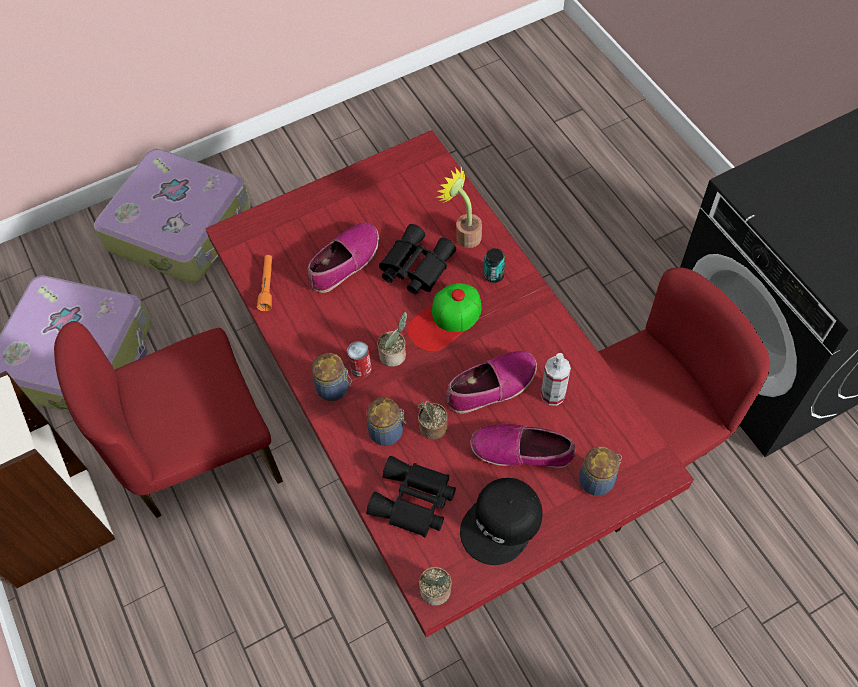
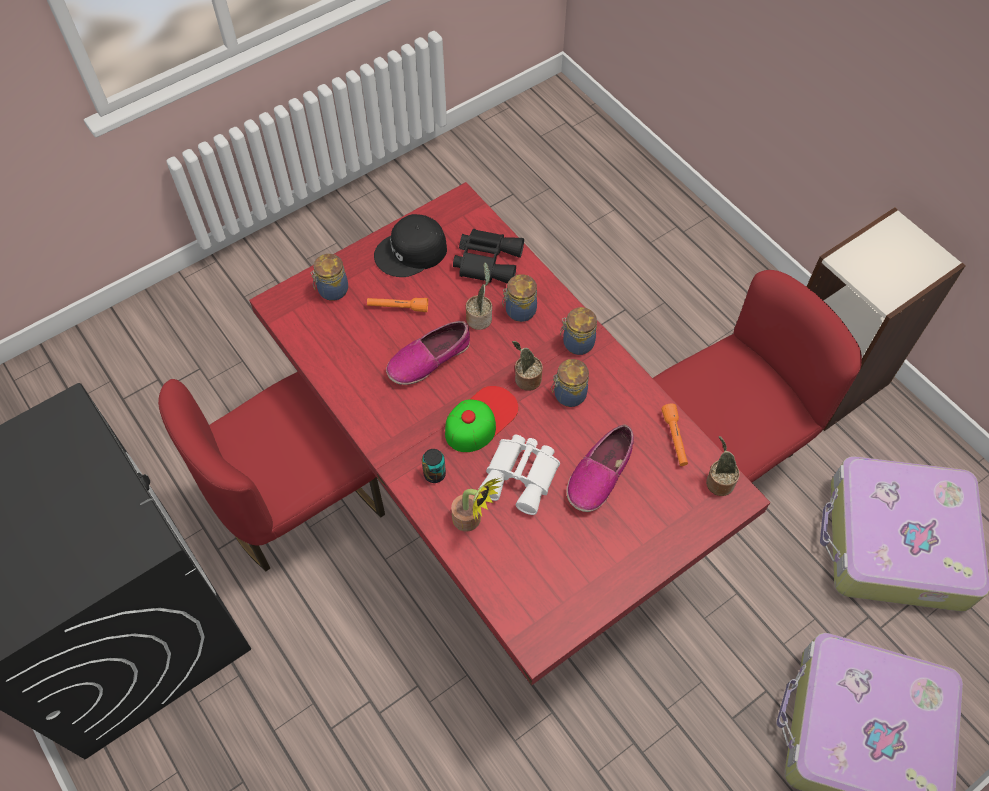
camera: 170 degrees right, 0 degrees up
can [347,341,372,378] -> none
black binoculars [379,224,456,294] -> white binoculars [479,435,560,515]
potted plant [419,567,452,606] -> potted plant moved to [706,436,740,496]
black cap [460,478,542,565] -> black cap turned 150 degrees counterclockwise [374,214,447,277]
shoe [471,424,575,468] -> orange flashlight [367,298,428,312]
spray bottle [541,353,571,406] -> none
none -> jar [551,359,589,407]

